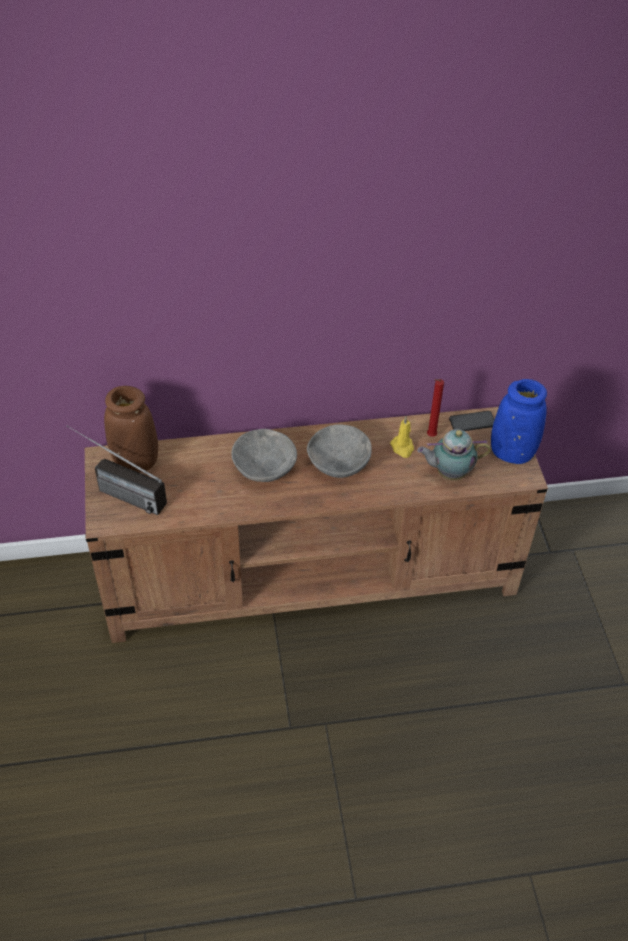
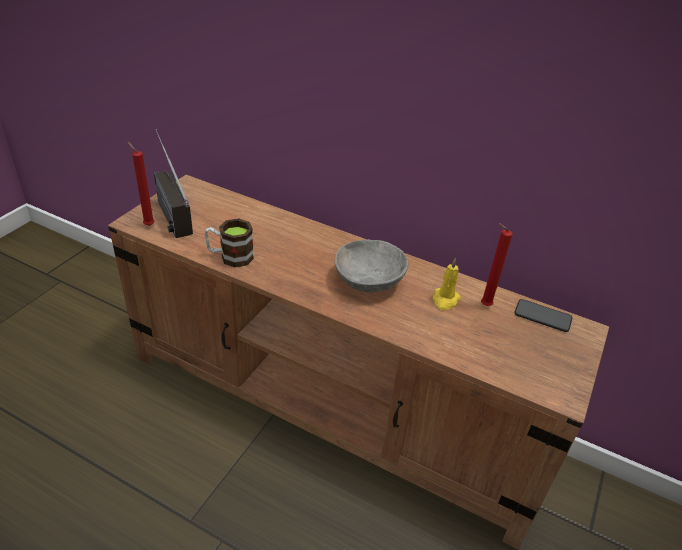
camera: 35 degrees right, 10 degrees down
brown vase [104,386,158,472] -> none
grey bowl [232,429,297,482] -> none
teapot [417,429,491,480] -> none
blue vase [491,379,547,464] -> none
none -> red candle [128,142,155,226]
none -> mug [205,218,254,267]

